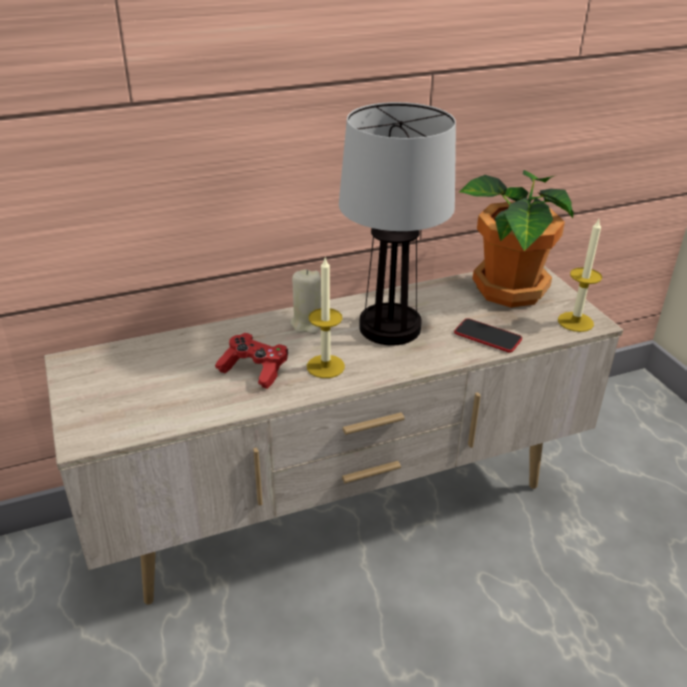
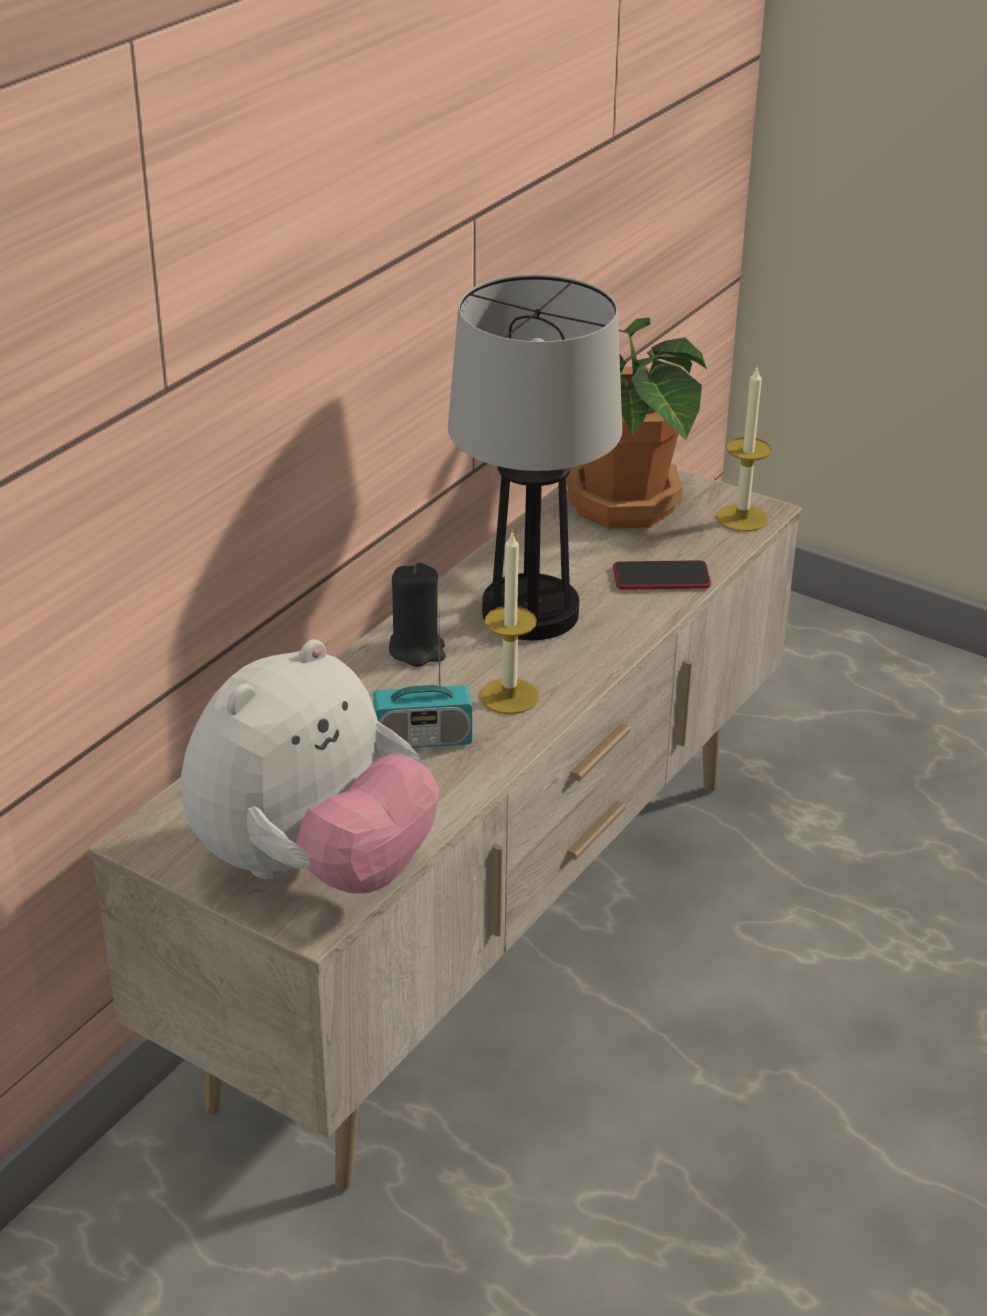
camera: 35 degrees left, 0 degrees up
red game controller [215,333,288,389] -> radio [373,624,472,748]
beige candle [290,269,321,334] -> black candle [389,563,445,667]
none -> plush toy [181,639,439,894]

